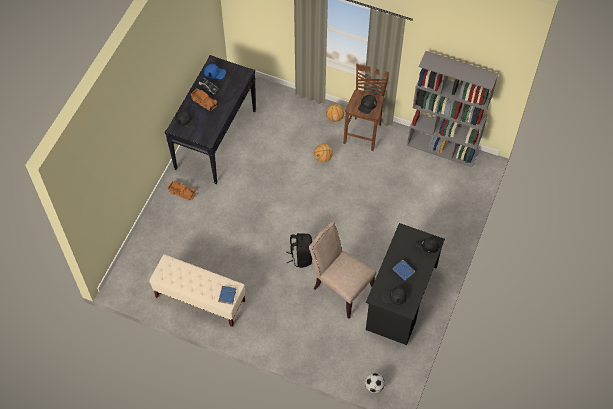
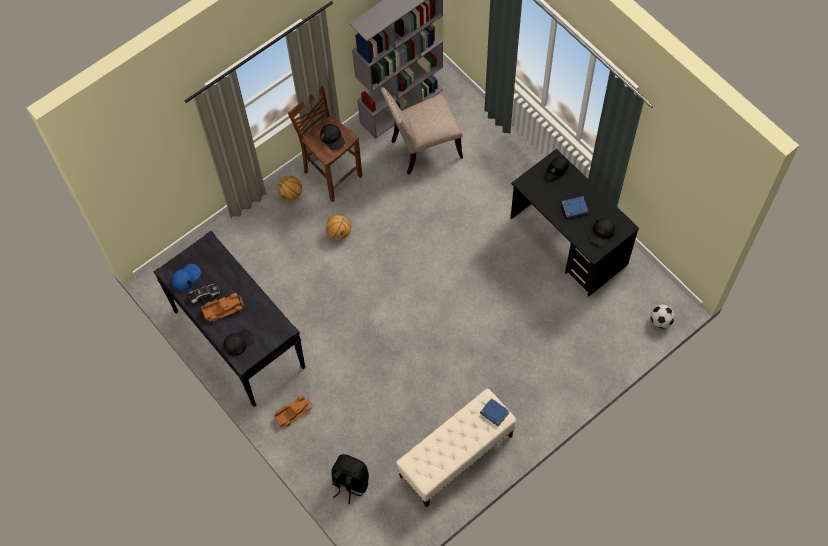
camera: 60 degrees left, 5 degrees up
black backpack [286,233,312,268] -> black backpack moved to [331,454,369,504]
beige chair [309,221,376,319] -> beige chair moved to [381,87,463,175]

